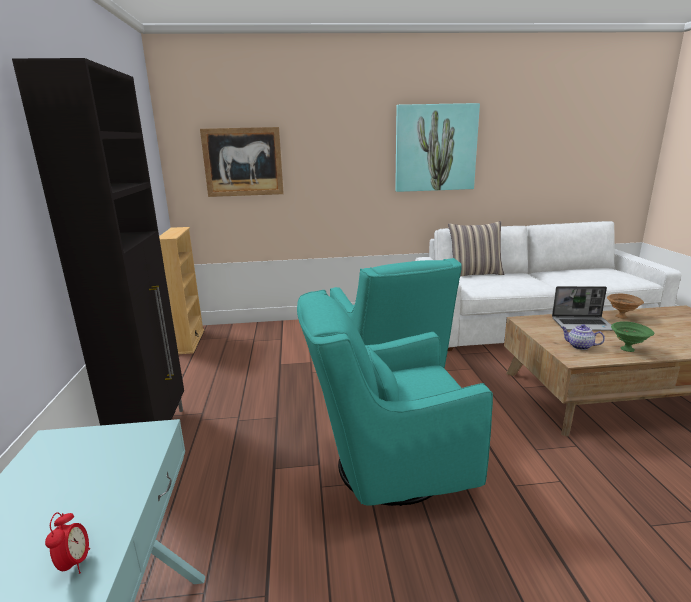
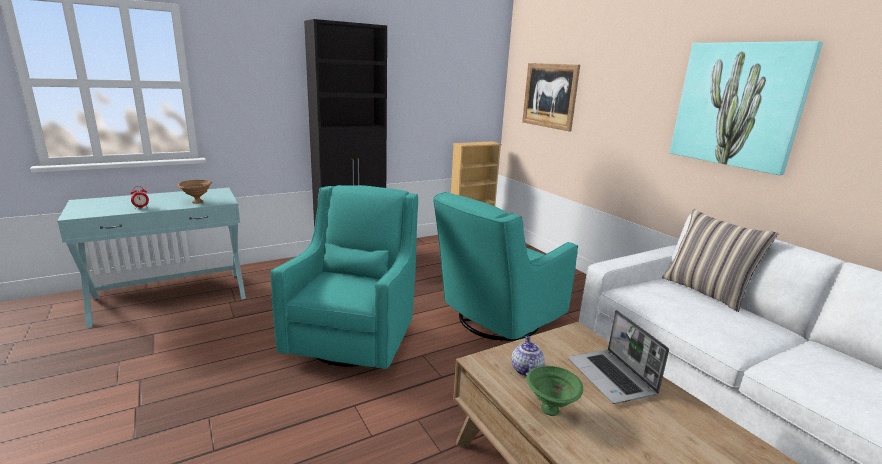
camera: 65 degrees right, 0 degrees up
turquoise armchair [297,290,493,506] -> turquoise armchair turned 45 degrees clockwise [270,185,418,369]
brown bowl [607,294,644,319] -> brown bowl moved to [177,180,212,204]

